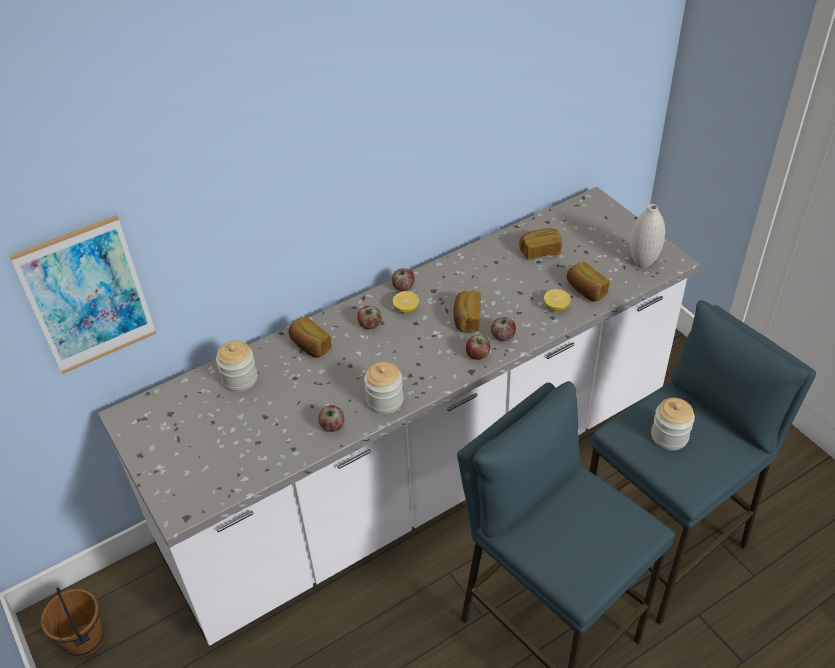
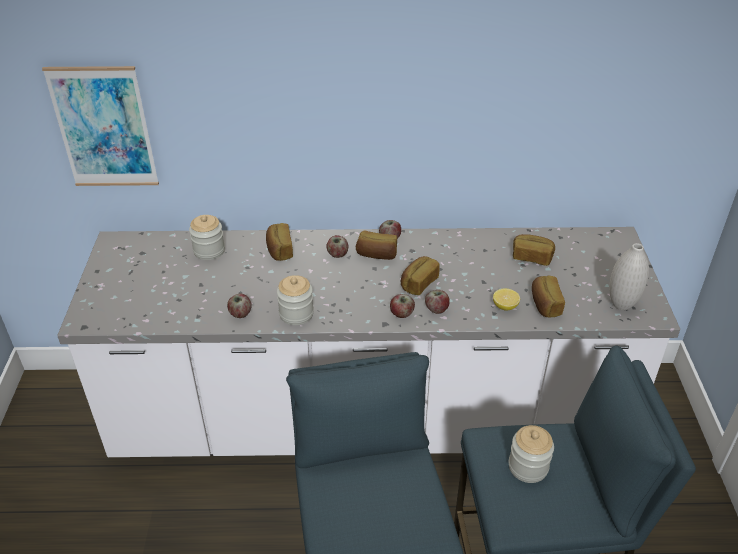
camera: 30 degrees right, 5 degrees down
brown bucket [41,587,103,657] -> none
lemon [393,291,419,313] -> bread [356,230,397,260]

